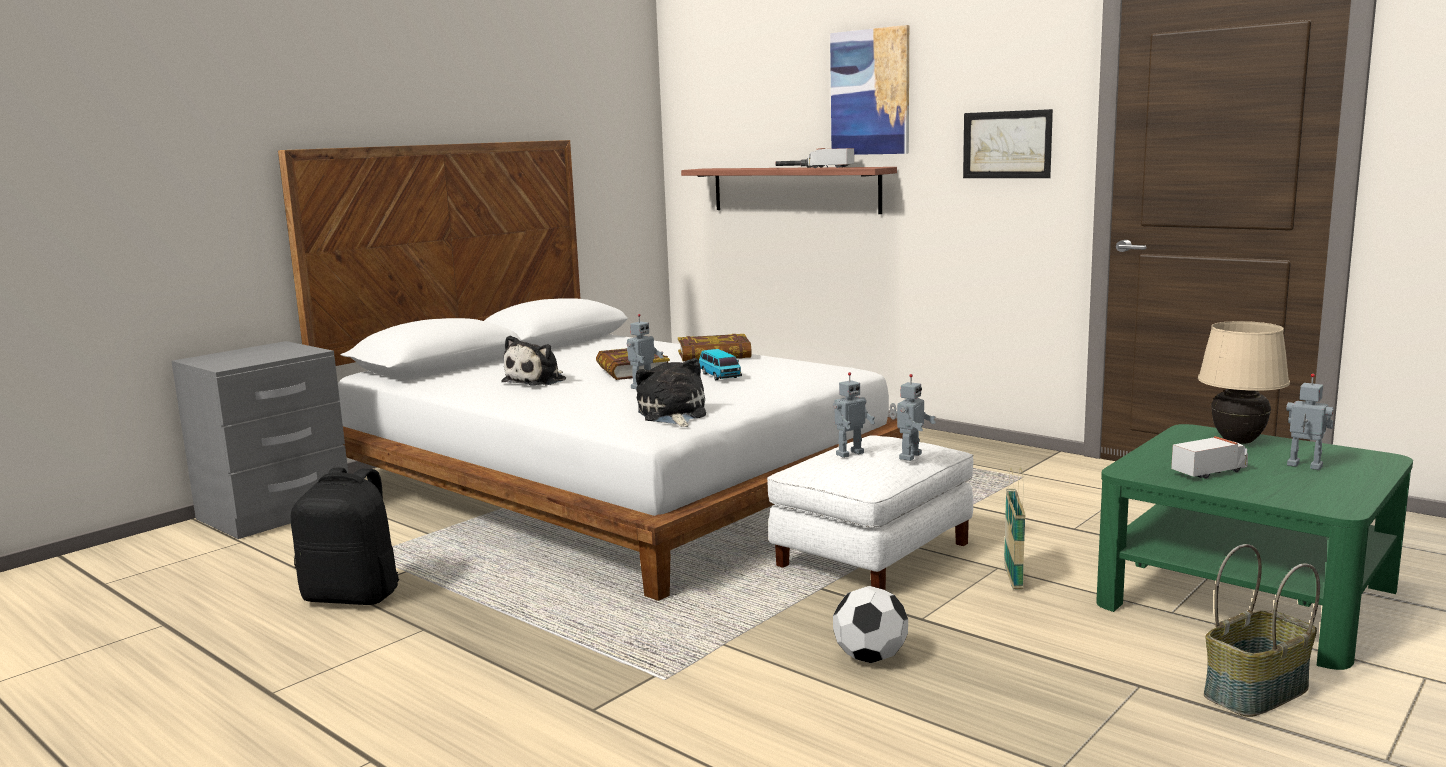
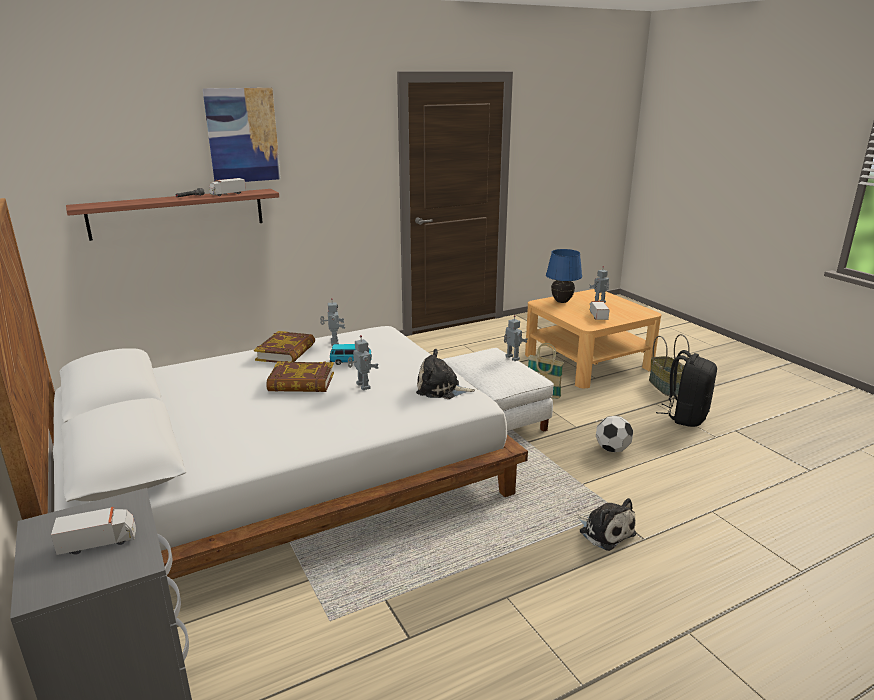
camera: 70 degrees left, 10 degrees up
black backpack [291,467,399,605] -> black backpack moved to [656,350,717,427]
plush toy [501,335,566,386] -> plush toy moved to [574,498,637,551]
toy robot [833,372,875,458] -> toy robot moved to [320,298,345,346]
picture [963,109,1053,178] -> none
green coffee table [1096,424,1413,670] -> beige coffee table [525,289,661,388]
beige table lamp [1198,321,1290,444] -> blue table lamp [546,249,582,303]
none -> toy truck [51,507,136,555]

